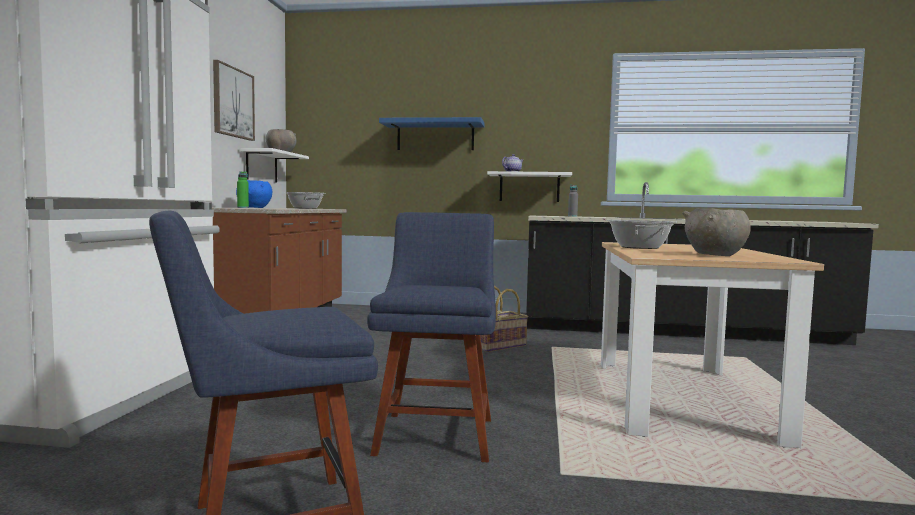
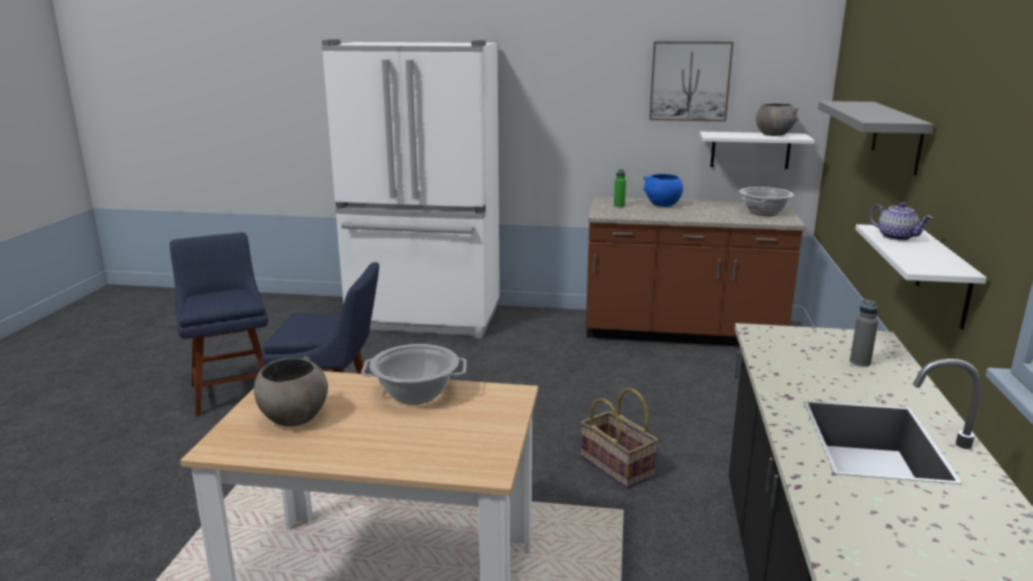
camera: 90 degrees right, 15 degrees up
blue shelf [379,117,485,150] -> grey shelf [818,101,934,175]

